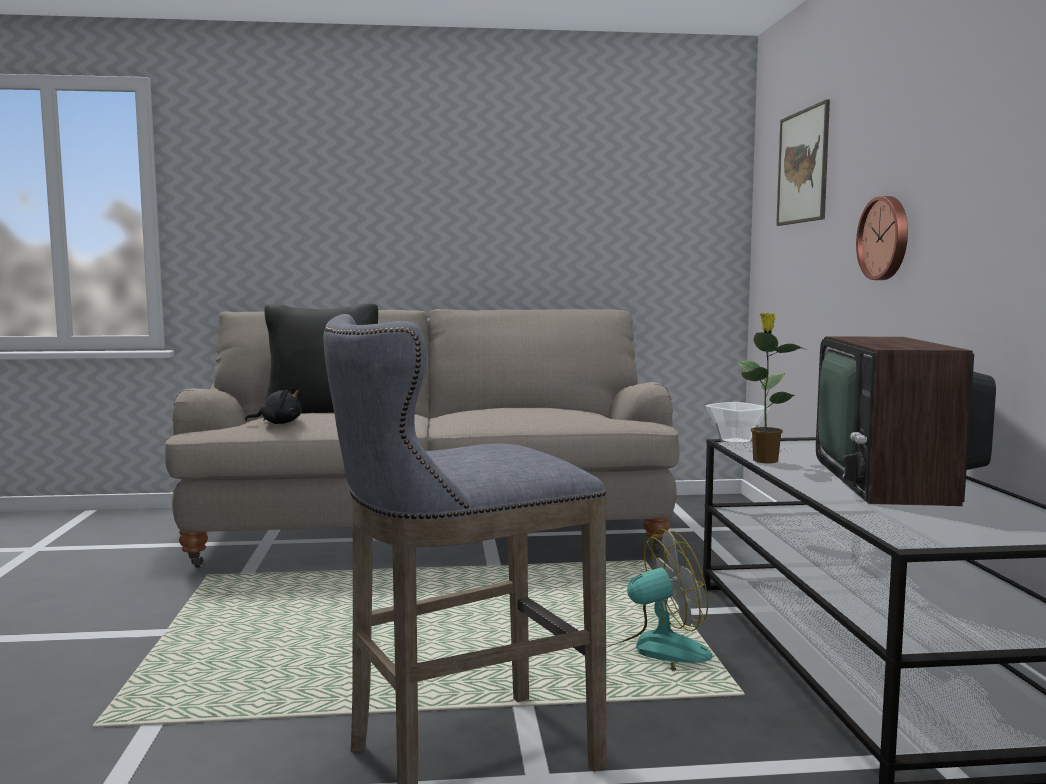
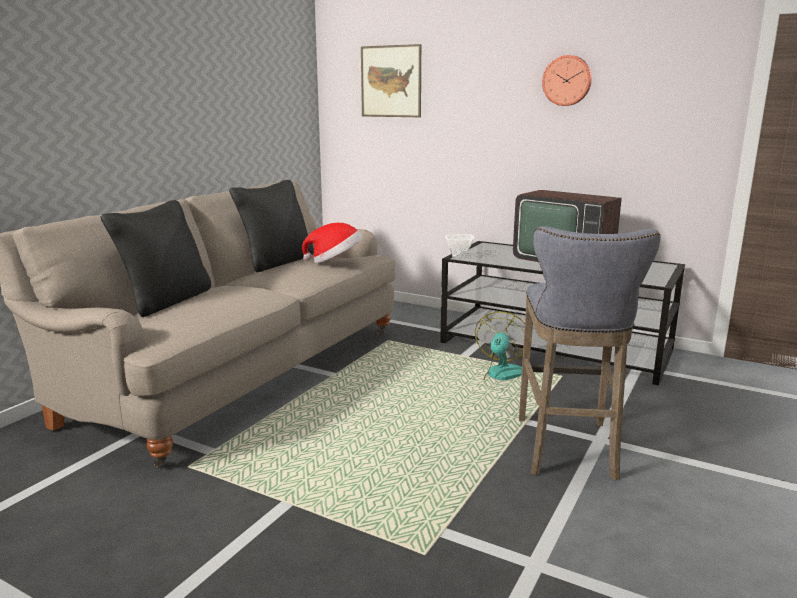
camera: 55 degrees left, 10 degrees up
black plush toy [245,387,302,424] -> none
potted plant [737,313,807,463] -> none
wall clock [856,196,908,280] -> wall clock moved to [542,55,592,106]
none -> black pillow [229,180,314,272]
none -> hat [302,223,363,263]

